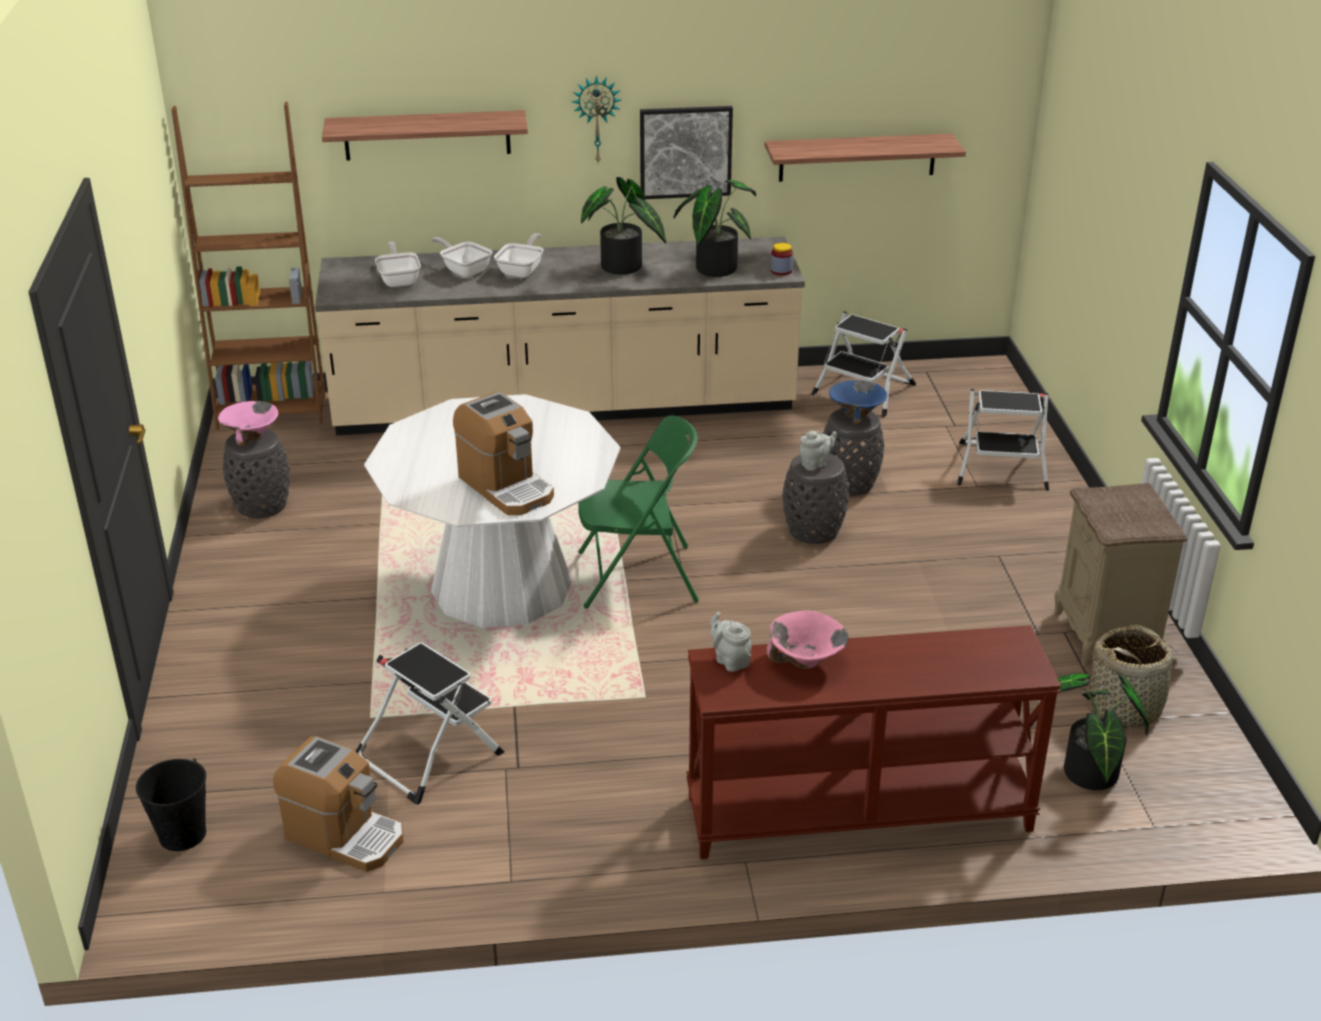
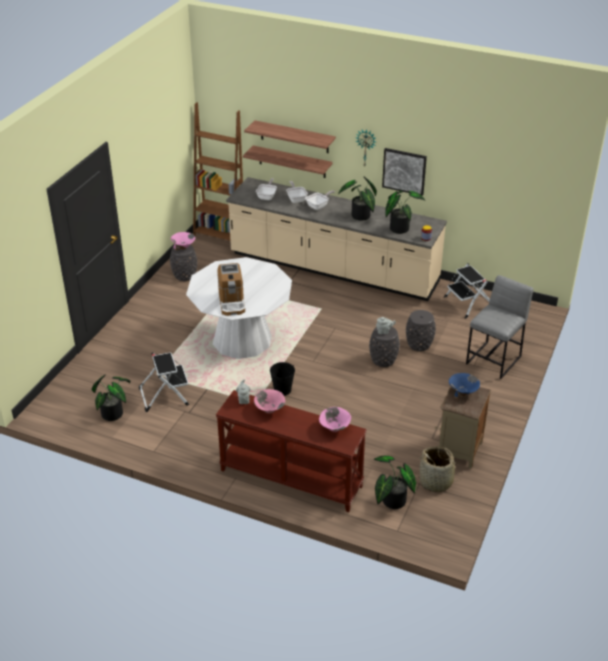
camera: 30 degrees right, 5 degrees up
black bucket [136,758,206,851] -> black bucket moved to [270,362,295,396]
coffee machine [273,736,403,872] -> potted plant [92,375,131,421]
green chair [578,416,699,608] -> none
shelf [765,133,966,182] -> shelf moved to [243,145,333,178]
blue bowl [829,380,887,424] -> blue bowl moved to [449,373,480,399]
step ladder [957,389,1049,491] -> grey chair [466,275,533,379]
none -> pink bowl [319,407,351,432]

